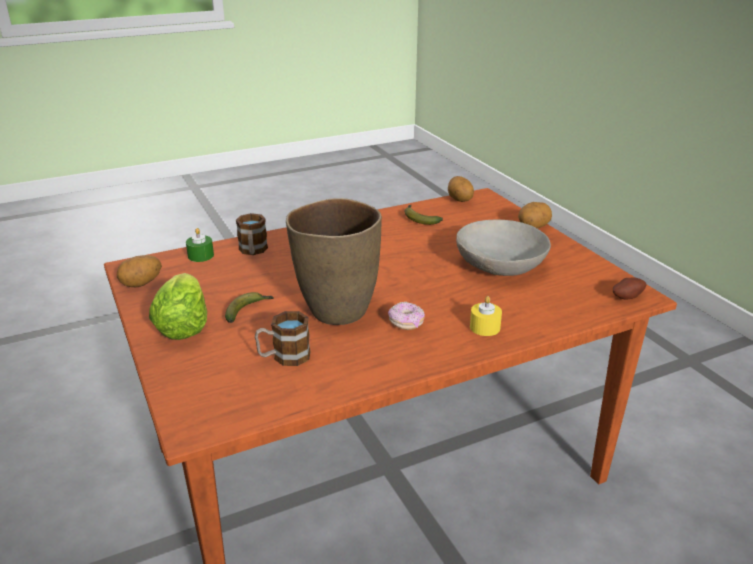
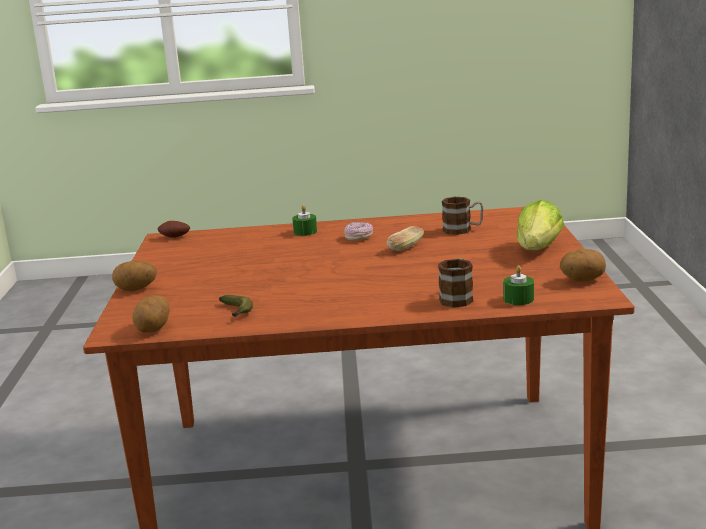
camera: 155 degrees left, 10 degrees down
banana [225,292,274,323] -> none
brown vase [286,198,382,325] -> bread [387,226,424,251]
grey bowl [456,220,551,276] -> none
yellow candle [470,296,502,336] -> green candle [292,205,317,236]

